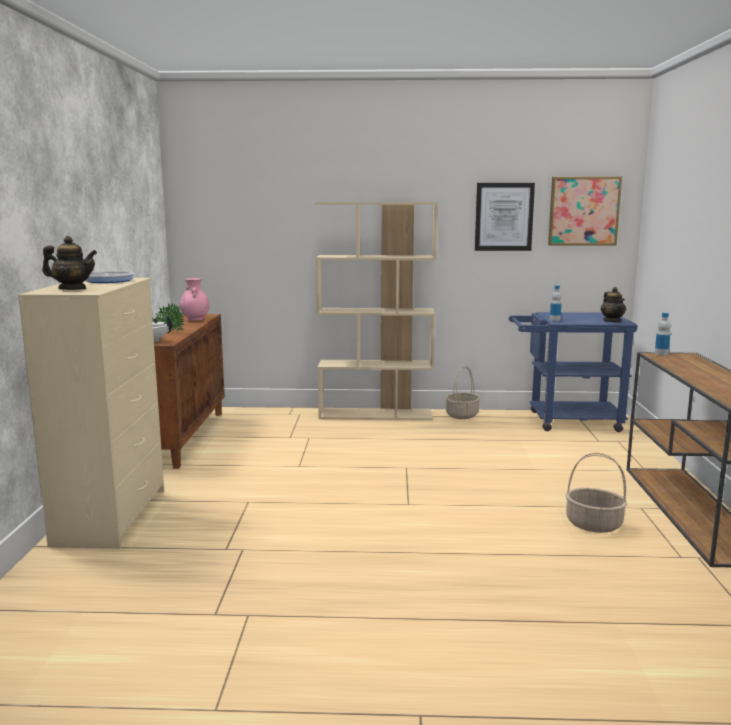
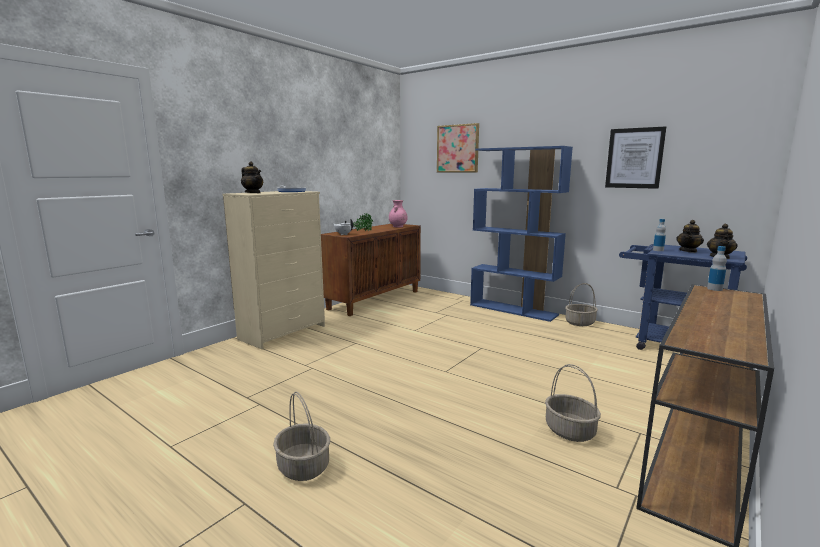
camera: 35 degrees right, 0 degrees up
beige bookcase [315,202,438,420] -> blue bookcase [470,146,573,322]
picture [548,177,622,246] -> picture moved to [437,123,479,173]
none -> basket [273,391,330,481]
none -> teapot [676,220,704,253]

